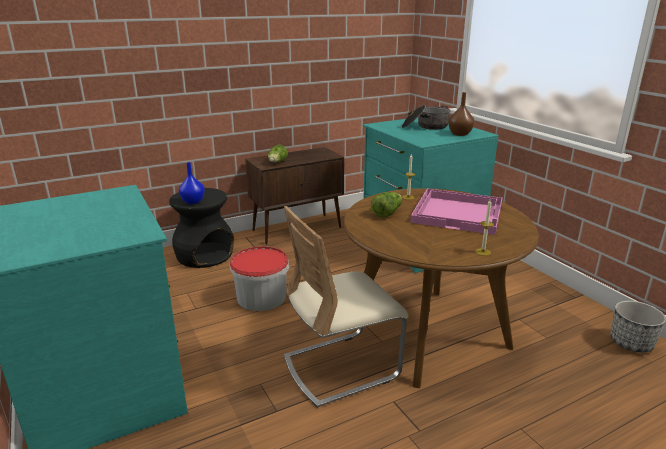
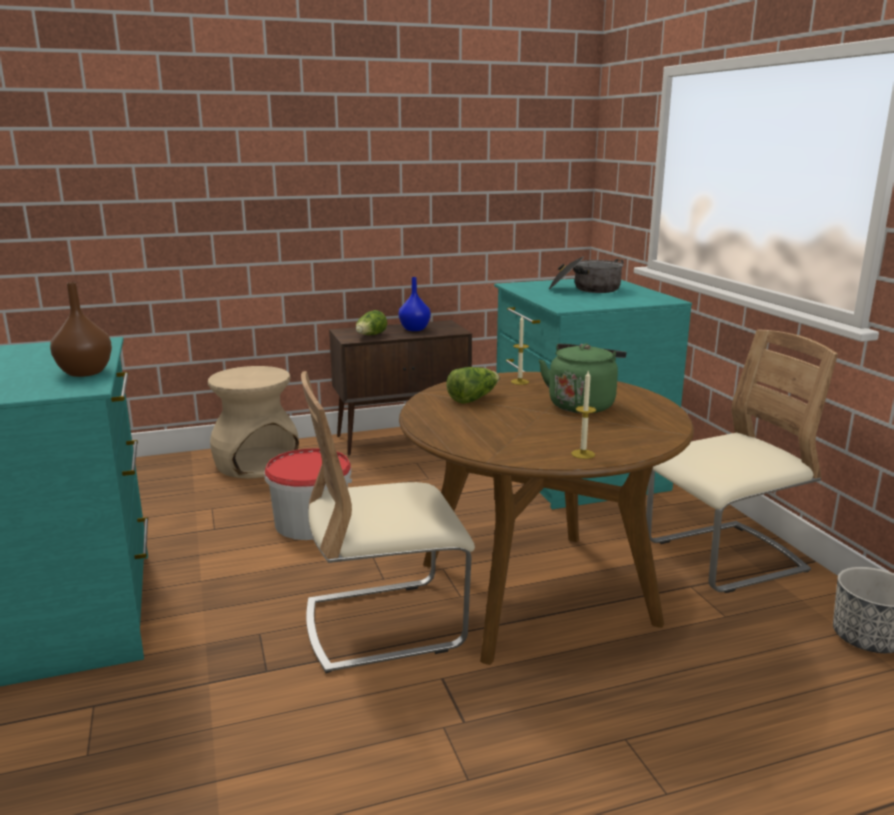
camera: 10 degrees right, 5 degrees down
black stool [169,188,234,268] -> beige stool [208,366,299,478]
blue vase [179,162,205,204] -> blue vase moved to [399,277,431,331]
pink tray [410,189,503,235] -> green kettle [539,343,626,413]
brown vase [448,92,474,136] -> brown vase moved to [50,282,112,377]
none -> beige chair [646,329,838,593]

